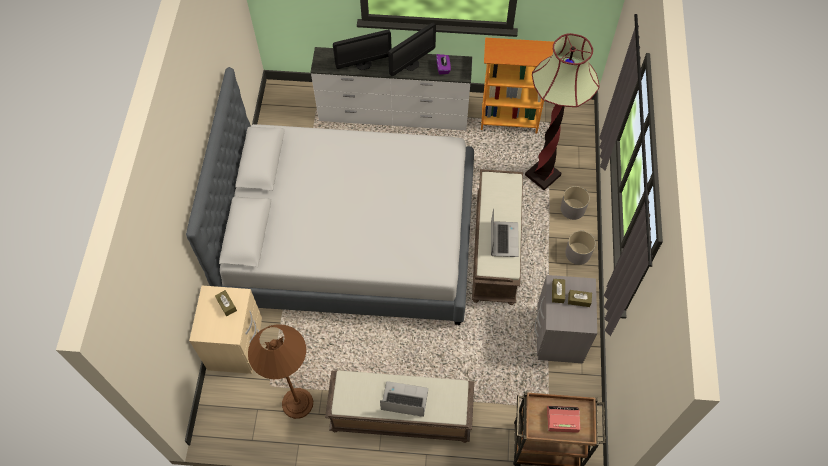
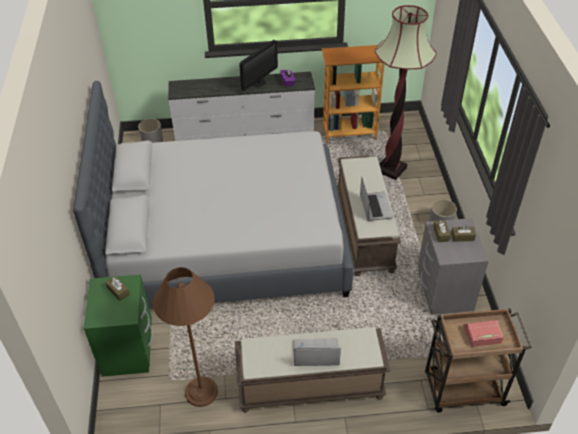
camera: 10 degrees left, 15 degrees down
beige nightstand [189,286,262,374] -> green nightstand [84,274,153,377]
monitor [333,30,392,70] -> none
grey planter [561,186,590,220] -> grey planter moved to [138,118,163,143]

